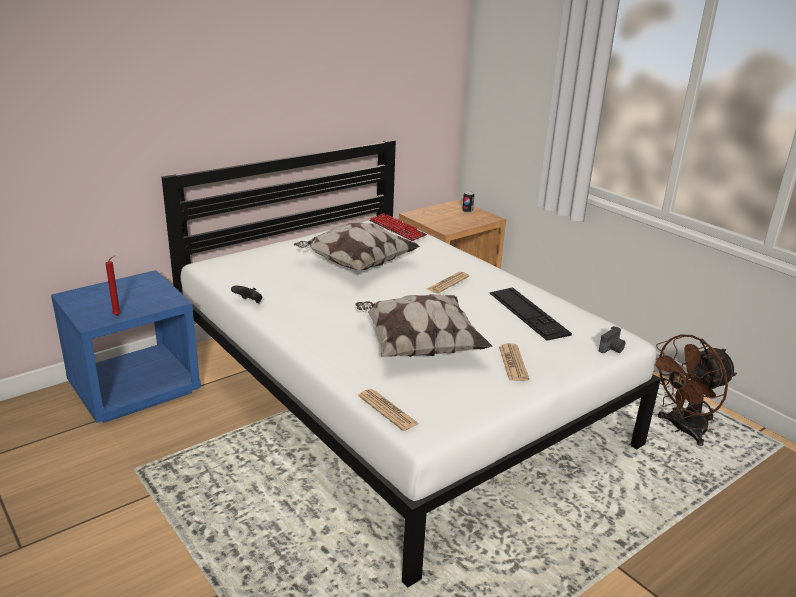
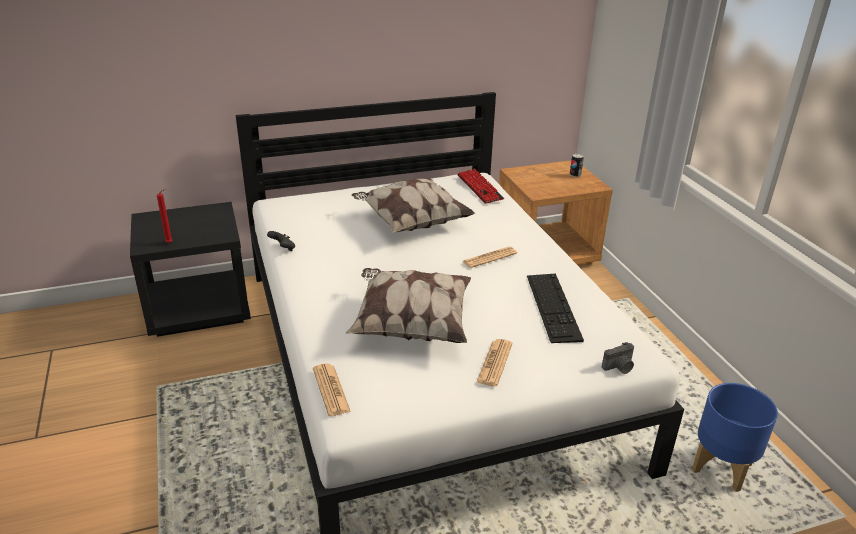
camera: 20 degrees right, 5 degrees up
blue nightstand [51,270,201,423] -> black nightstand [130,202,251,337]
brown fan [654,334,737,446] -> blue planter [692,383,778,492]

